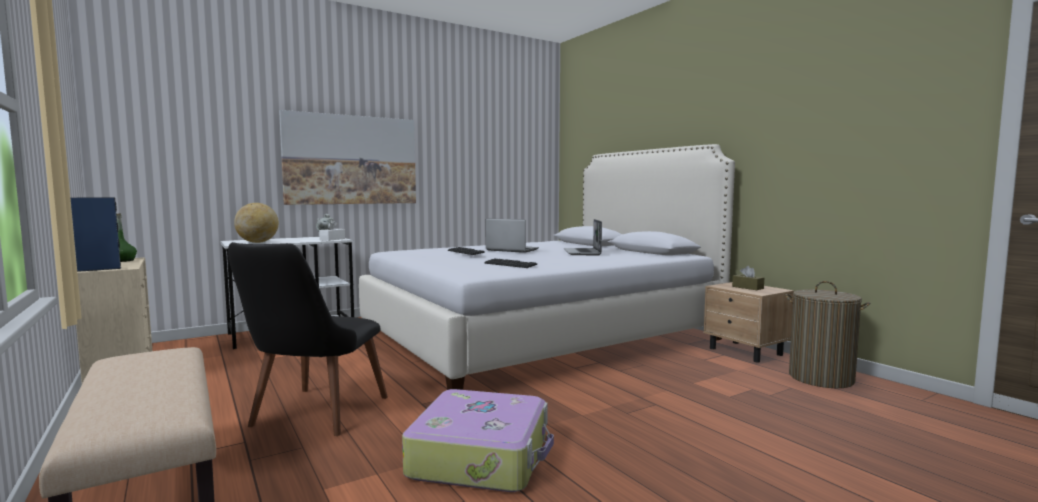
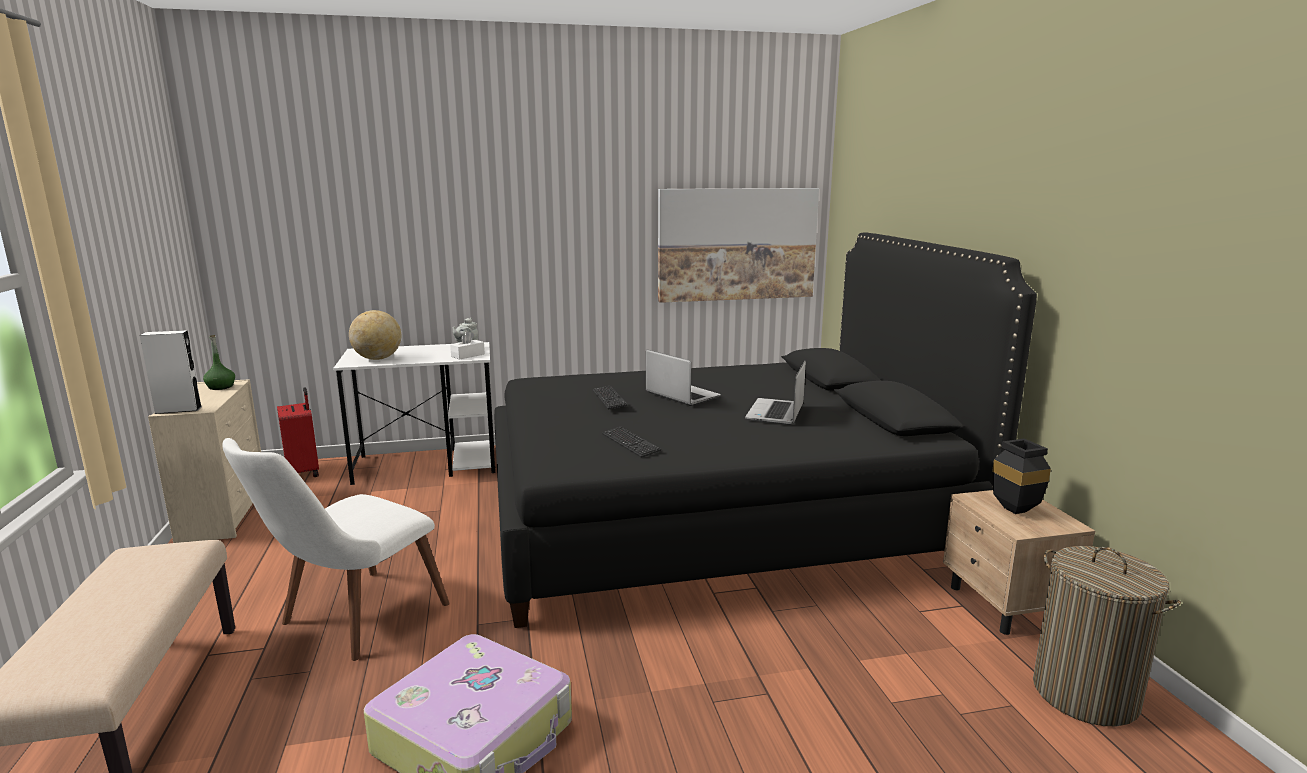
camera: 20 degrees right, 10 degrees up
blue speaker [71,197,121,272] -> white speaker [140,330,202,414]
black chair [228,242,388,436] -> white chair [222,438,450,661]
picture [279,110,416,205] -> picture moved to [658,188,819,303]
white bed [359,144,735,390] -> black bed [494,232,1037,628]
brown tissue box [732,266,764,290] -> black vase [992,439,1051,514]
none -> red suitcase [277,387,319,477]

